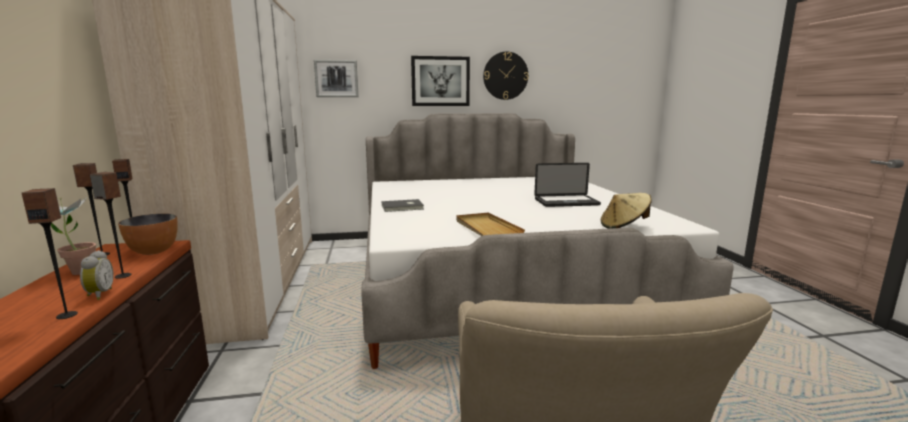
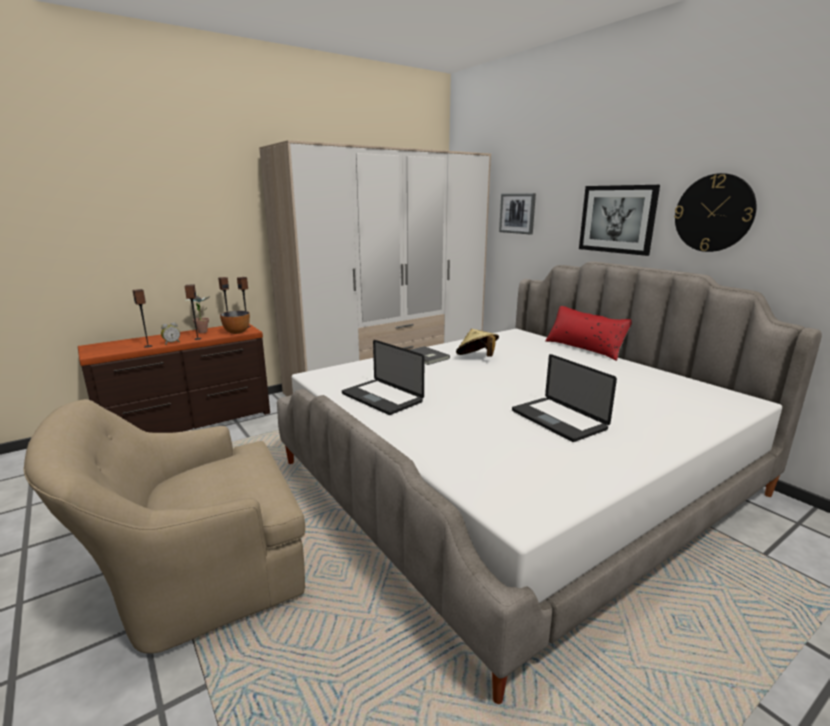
camera: 65 degrees right, 5 degrees up
beige tray [456,213,525,236] -> laptop [342,340,424,415]
beige hat [601,193,652,229] -> beige hat moved to [456,329,499,356]
none -> red pillow [545,306,632,361]

